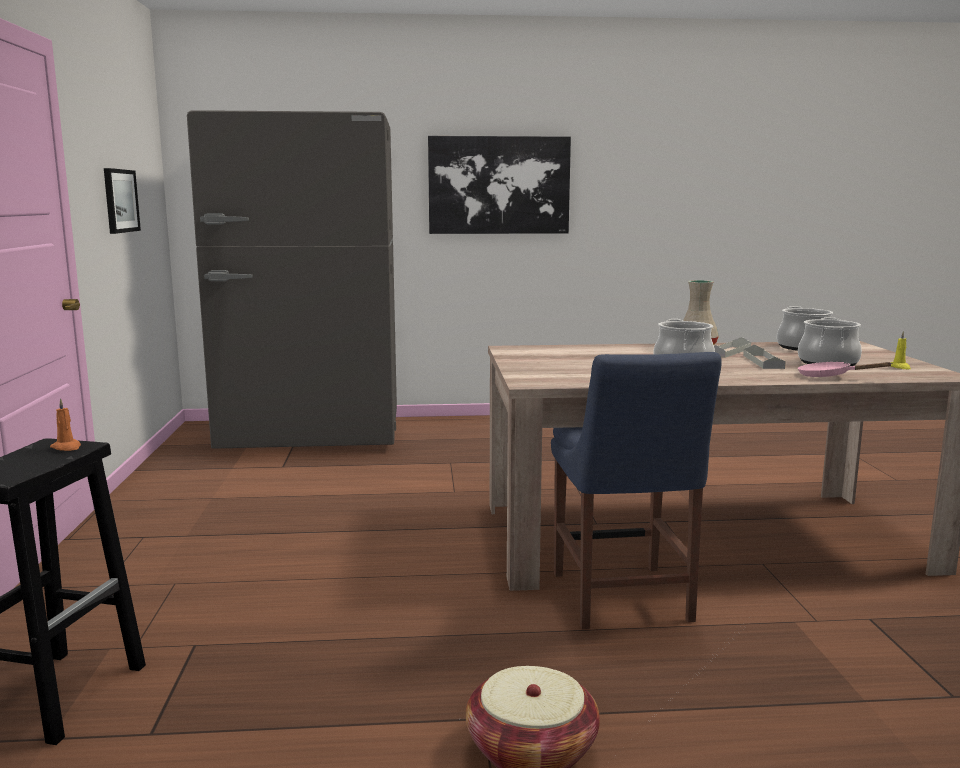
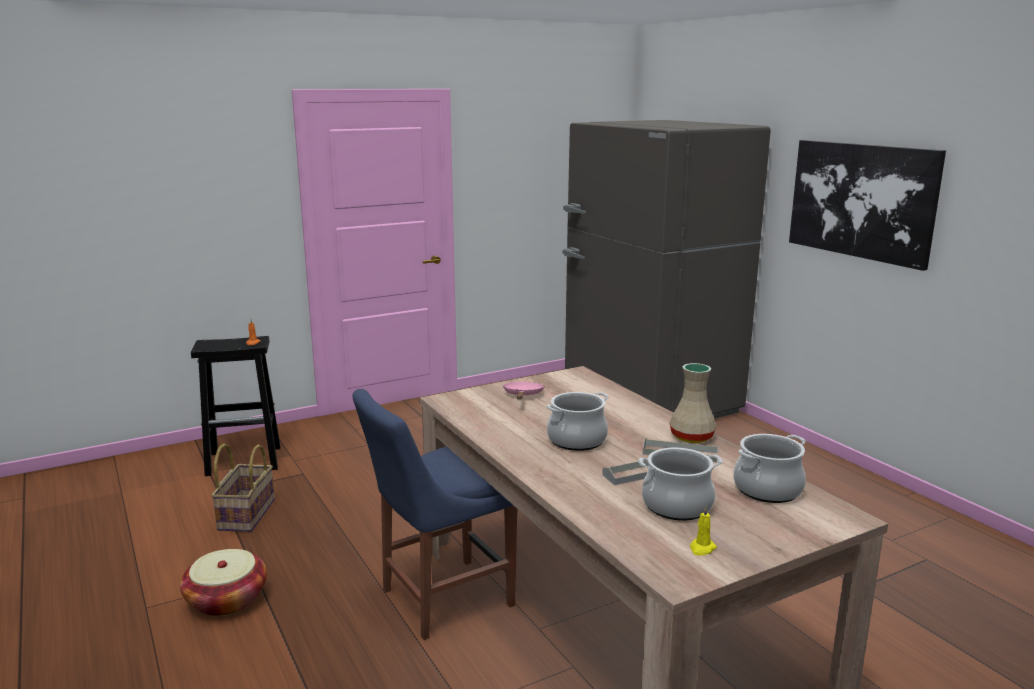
camera: 65 degrees right, 5 degrees up
picture [104,168,141,234] -> none
pink frying pan [798,362,893,377] -> pink frying pan moved to [503,382,545,399]
none -> basket [211,444,275,532]

